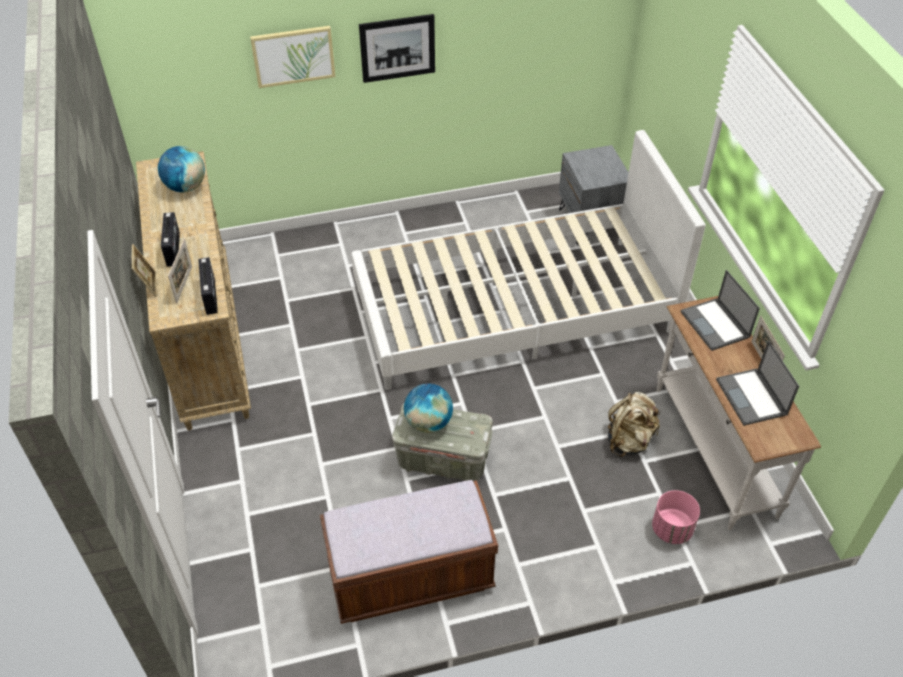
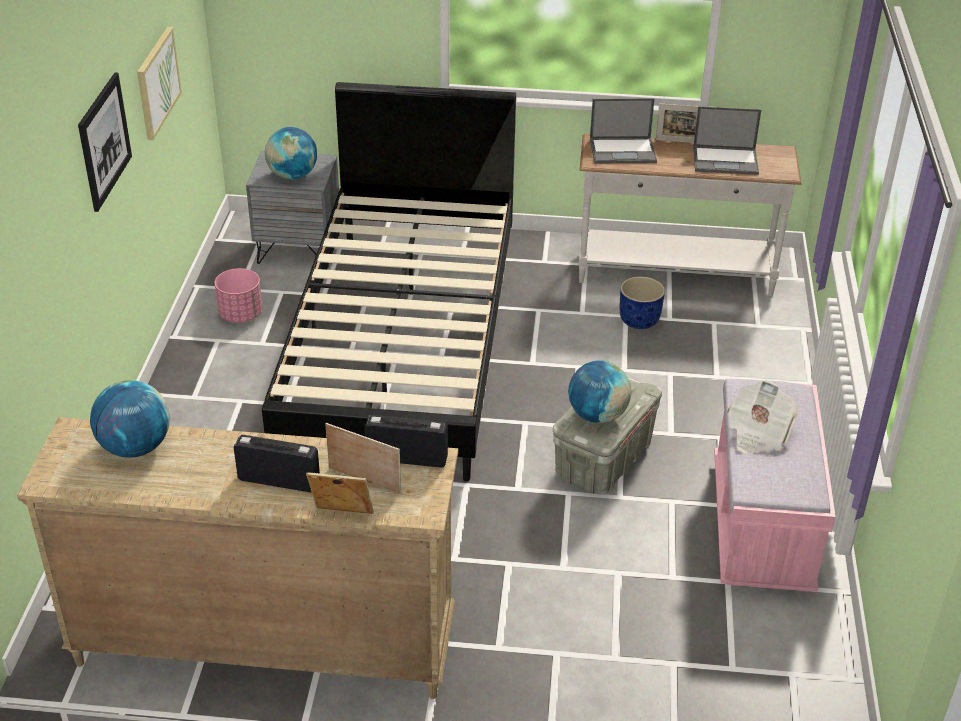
camera: 70 degrees left, 10 degrees down
picture [250,26,335,88] -> picture moved to [137,27,182,140]
brown bench [320,480,498,624] -> pink bench [714,378,836,592]
white bed [351,130,706,390] -> black bed [262,82,516,482]
beige backpack [608,392,660,457] -> blue planter [620,277,665,329]
pink planter [652,490,700,544] -> pink planter moved to [215,268,263,323]
none -> globe [265,127,317,180]
none -> newspaper [728,380,798,453]

